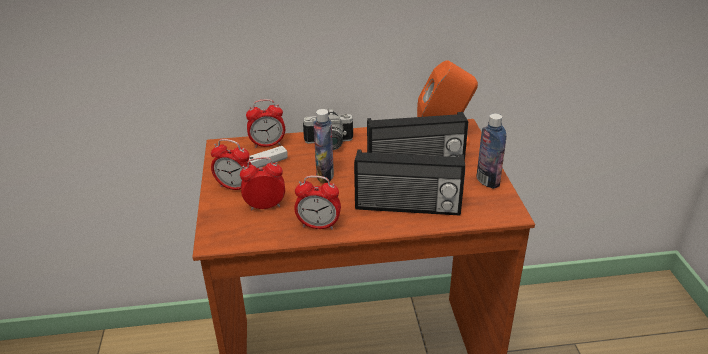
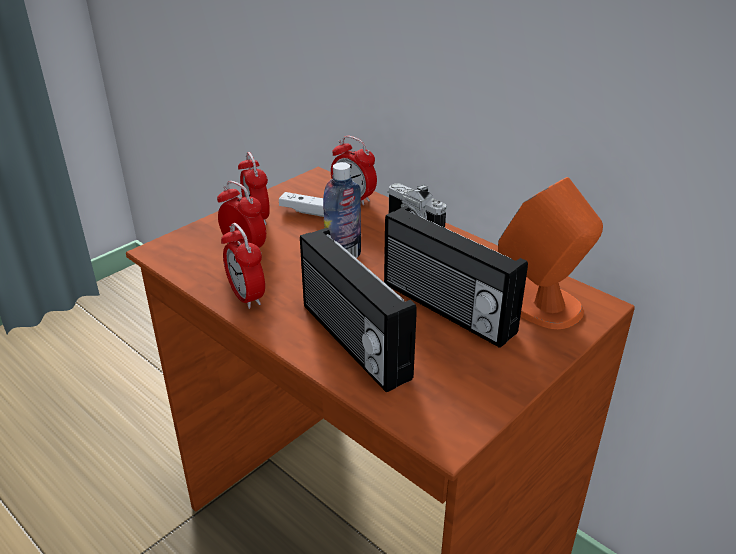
camera: 50 degrees right, 0 degrees up
bottle [476,114,506,189] -> none

